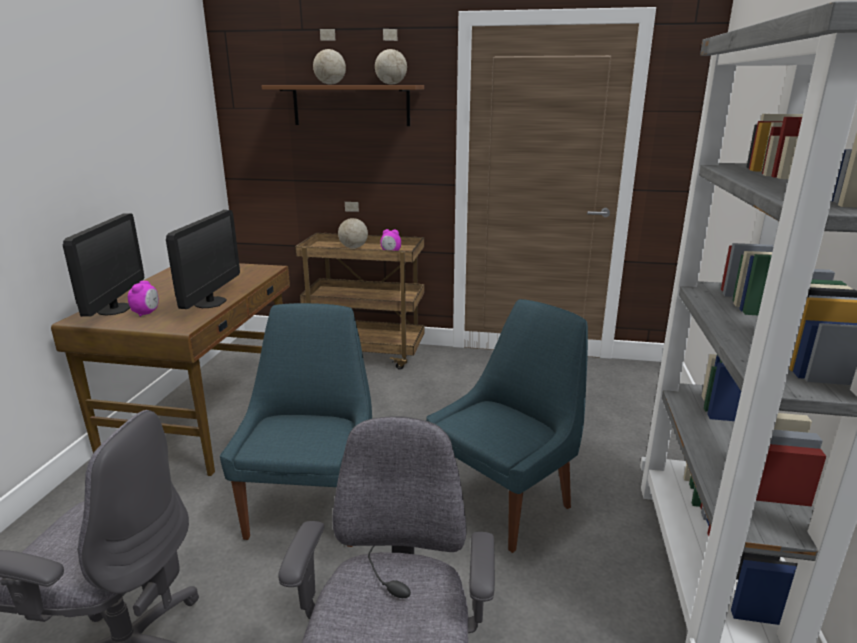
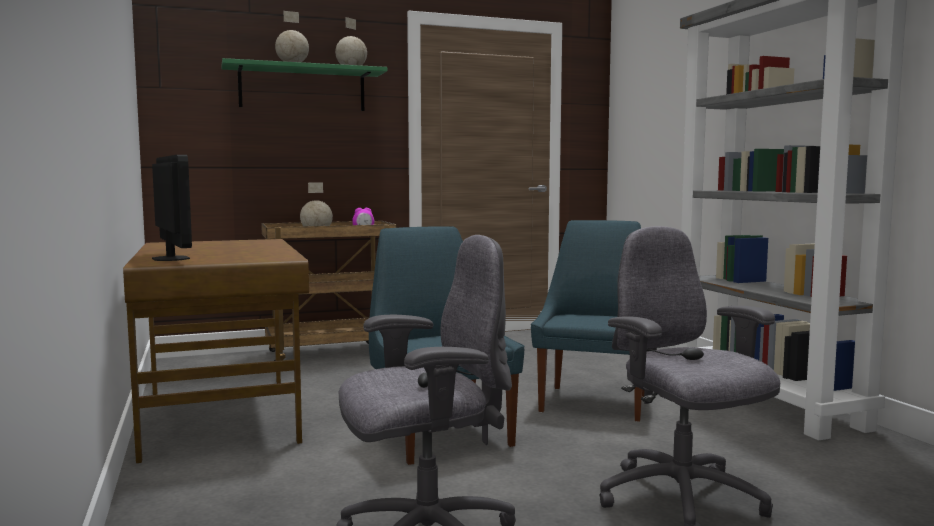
camera: 30 degrees left, 15 degrees down
alarm clock [128,281,159,317] -> none
monitor [166,210,240,309] -> none
brown shelf [261,85,424,126] -> green shelf [221,58,387,111]

